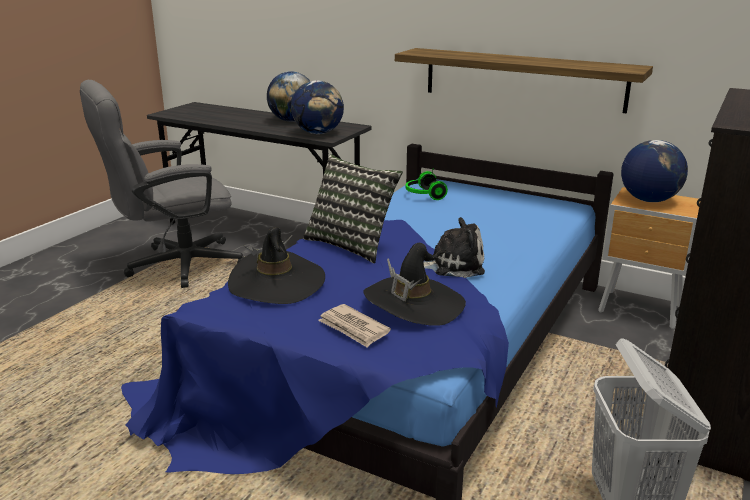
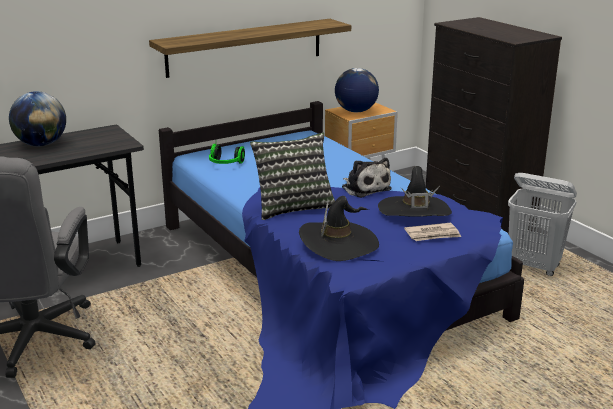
camera: 60 degrees left, 0 degrees up
globe [291,80,344,134] -> none
plush toy [424,217,485,278] -> plush toy turned 120 degrees clockwise [342,158,392,198]

